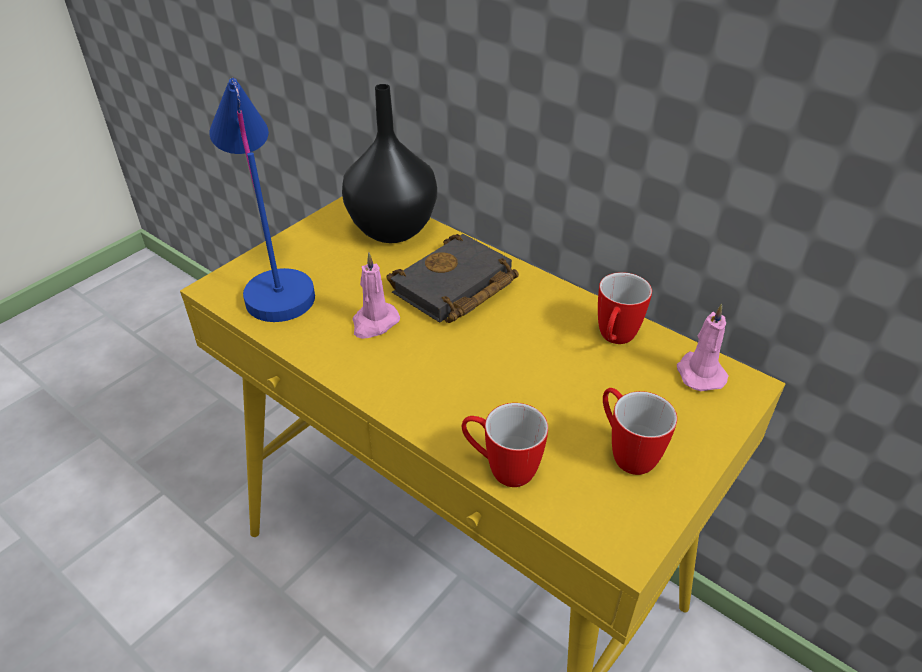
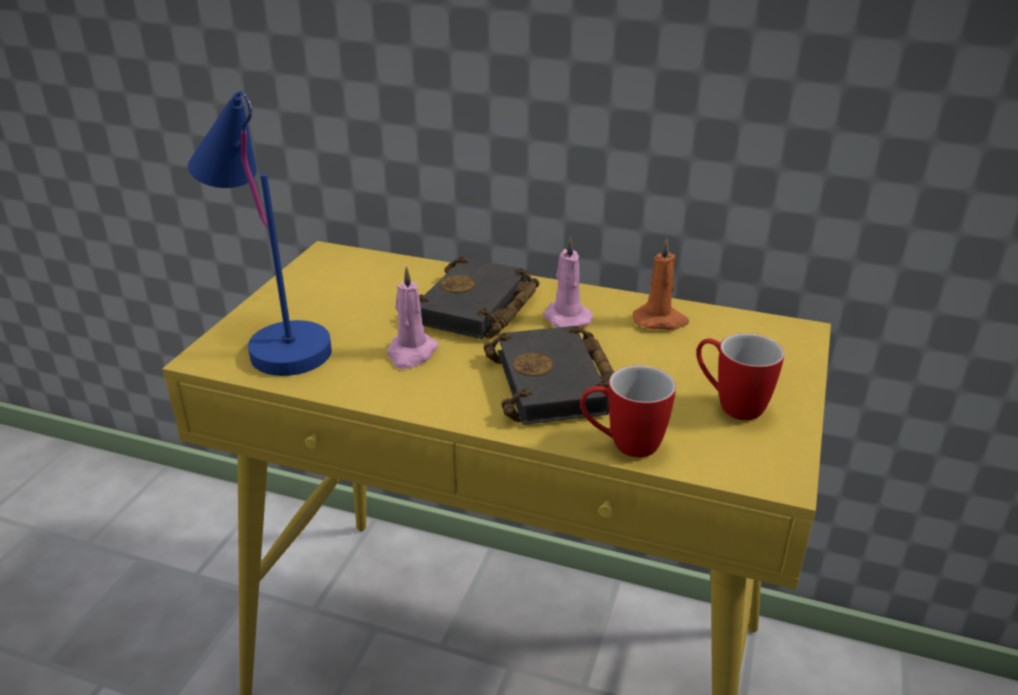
camera: 20 degrees left, 10 degrees down
black vase [342,84,437,243] -> none
mug [598,272,652,344] -> orange candle [633,238,689,330]
pink candle [677,304,729,391] -> pink candle moved to [543,236,593,327]
none -> black book [483,326,614,425]

